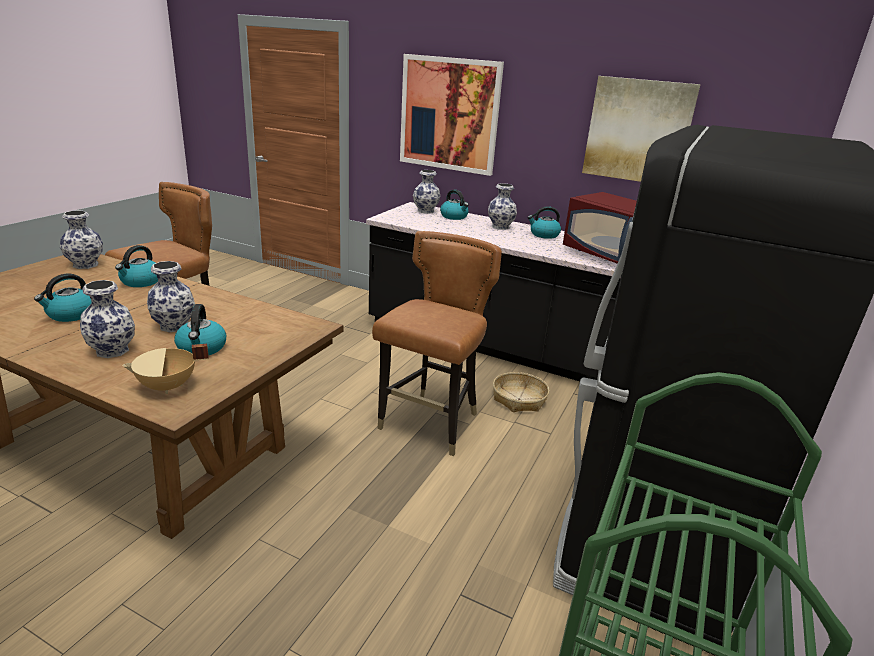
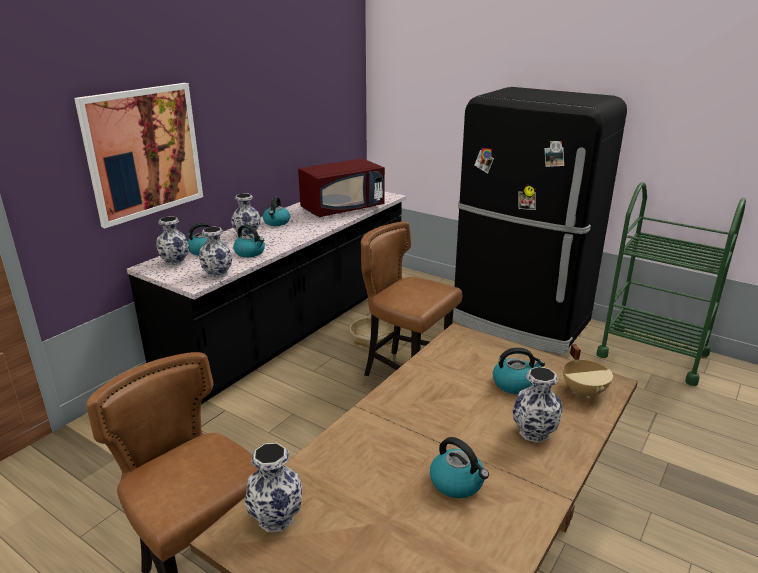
camera: 80 degrees left, 0 degrees up
kettle [115,245,158,287] -> kettle moved to [233,224,265,257]
vase [147,261,195,332] -> vase moved to [199,227,232,279]
picture [582,76,701,182] -> none

